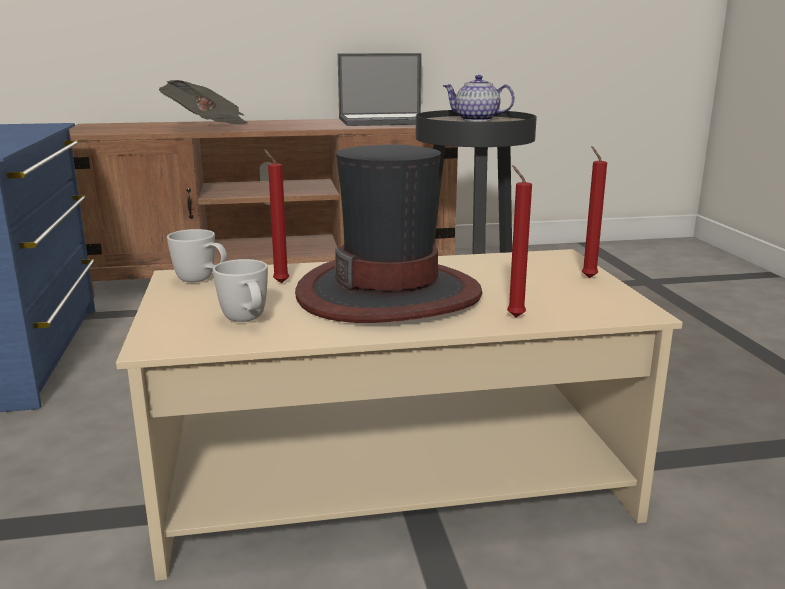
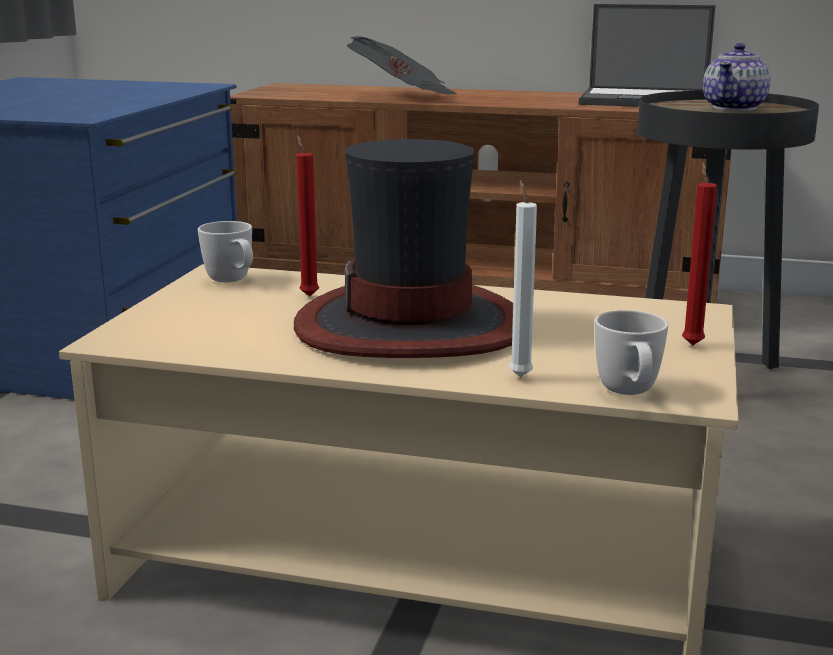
camera: 25 degrees right, 0 degrees up
white mug [213,259,268,322] -> white mug moved to [595,310,668,395]
teapot [443,75,515,121] -> teapot turned 105 degrees counterclockwise [703,43,771,111]
red candle [507,165,532,318] -> white candle [509,179,537,377]

